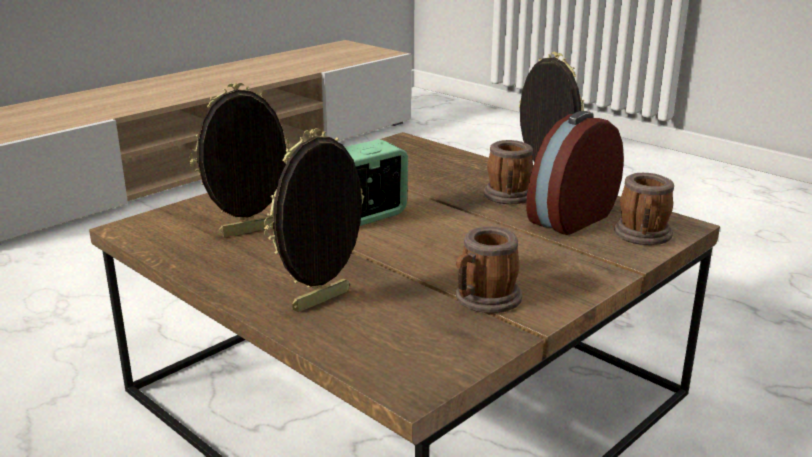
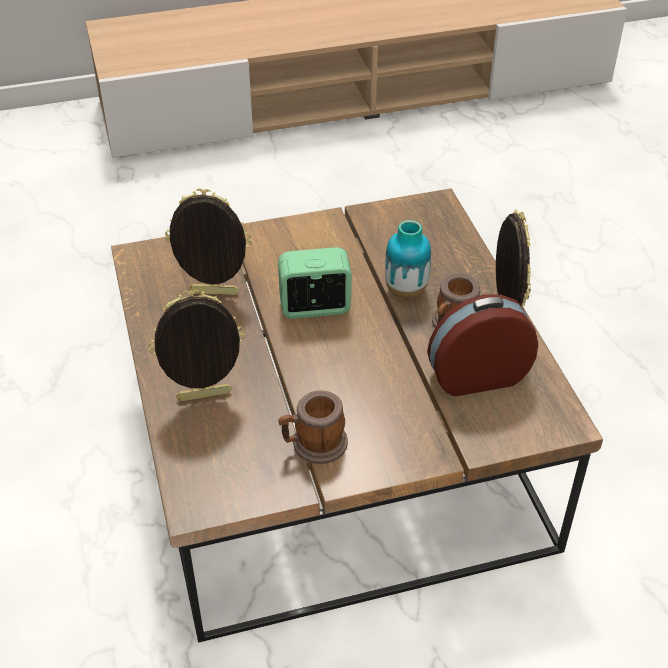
camera: 30 degrees right, 20 degrees up
mug [614,173,674,245] -> none
none -> vase [385,220,431,298]

